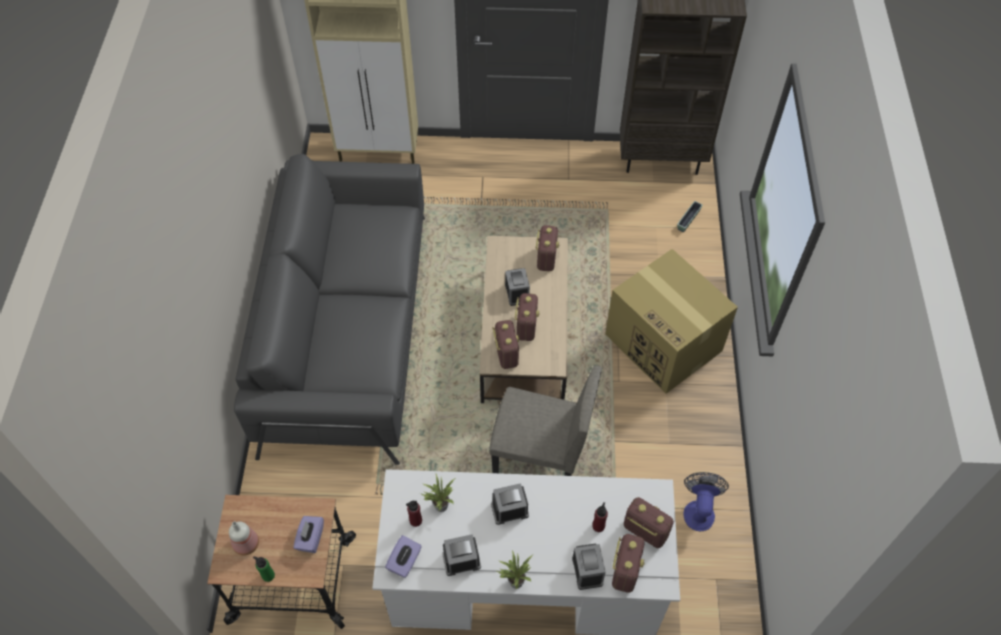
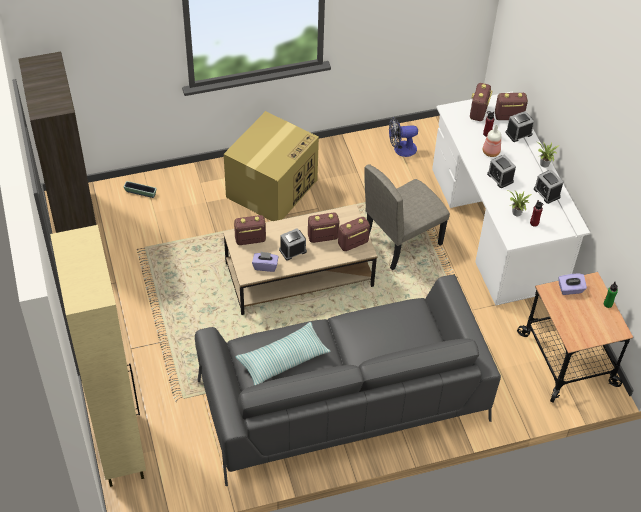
camera: 110 degrees left, 5 degrees down
bottle [229,521,259,555] -> bottle moved to [483,125,501,157]
purple tissue box [385,535,422,578] -> purple tissue box moved to [252,251,278,272]
beige chair [489,366,602,476] -> beige chair turned 120 degrees counterclockwise [364,164,450,270]
none -> pillow [236,322,331,385]

